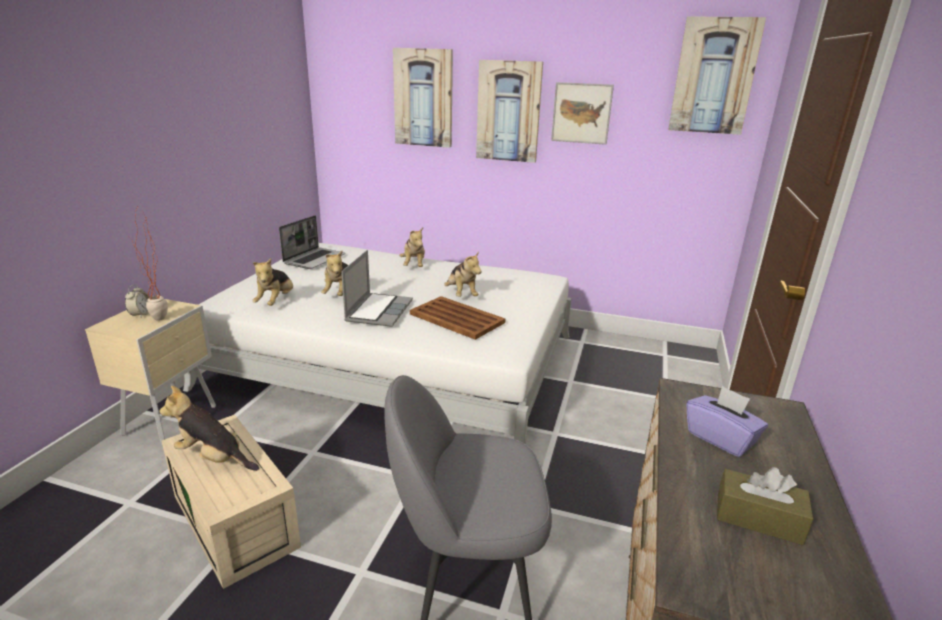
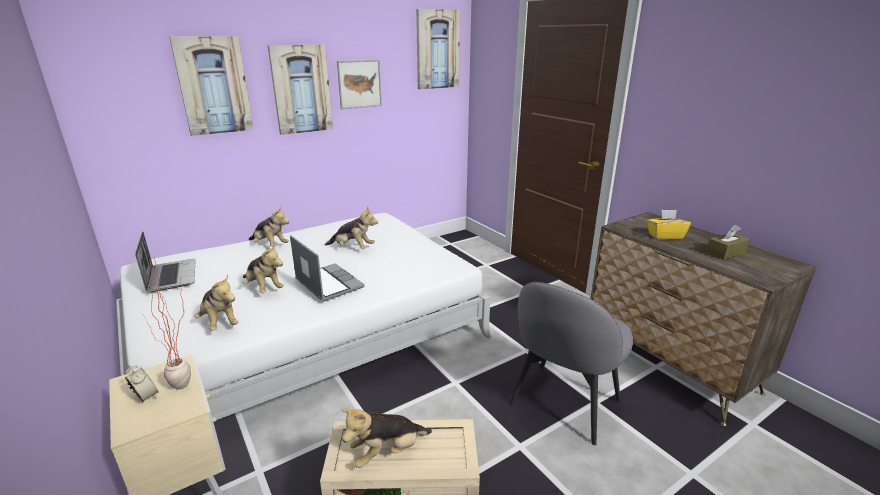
camera: 50 degrees left, 0 degrees up
brown tray [410,296,505,340] -> none
purple tissue box [686,386,768,457] -> yellow tissue box [647,210,691,239]

